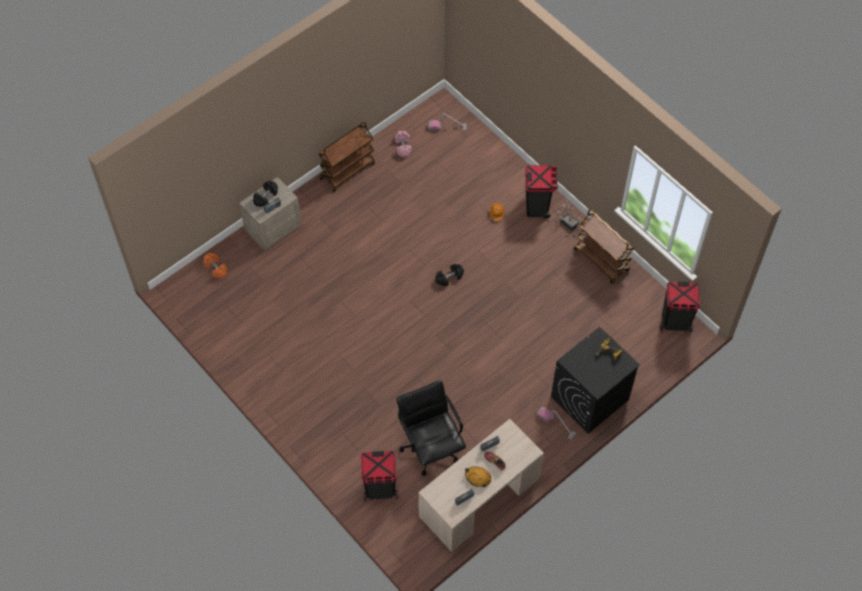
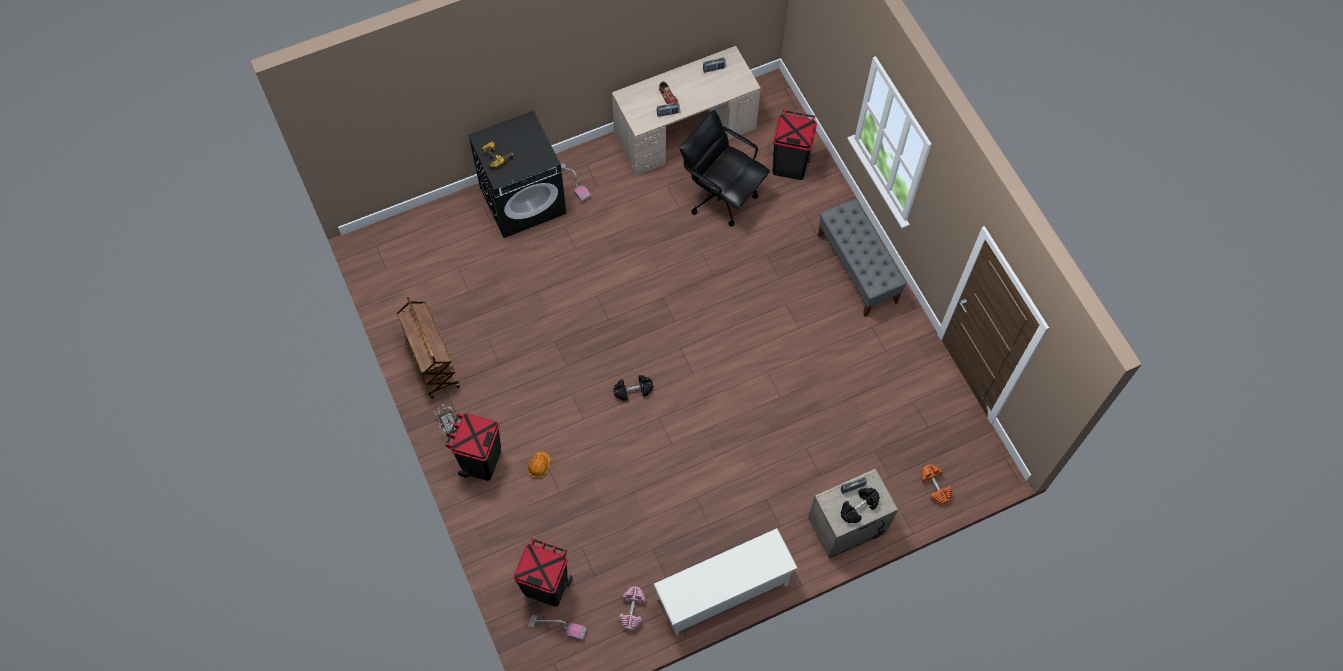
camera: 165 degrees left, 5 degrees up
brown cart [318,121,375,192] -> white shoe rack [654,528,797,636]
black office chair [397,380,466,476] -> black office chair turned 135 degrees clockwise [679,110,770,227]
orange hard hat [465,467,491,487] -> none
black trash can [660,282,700,332] -> black trash can moved to [513,538,572,607]
none -> grey bench [818,199,907,317]

